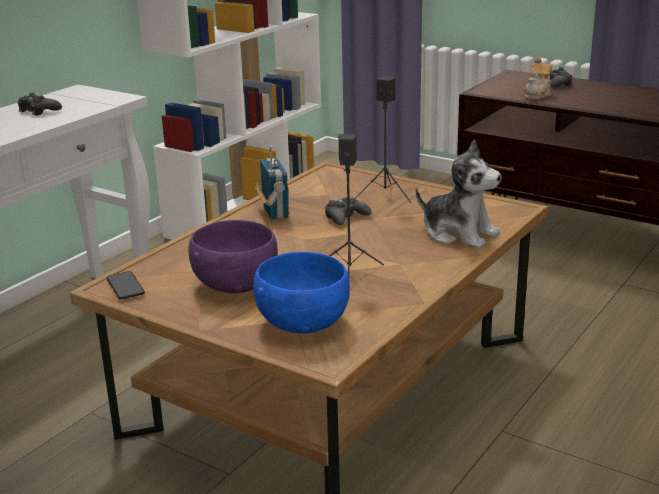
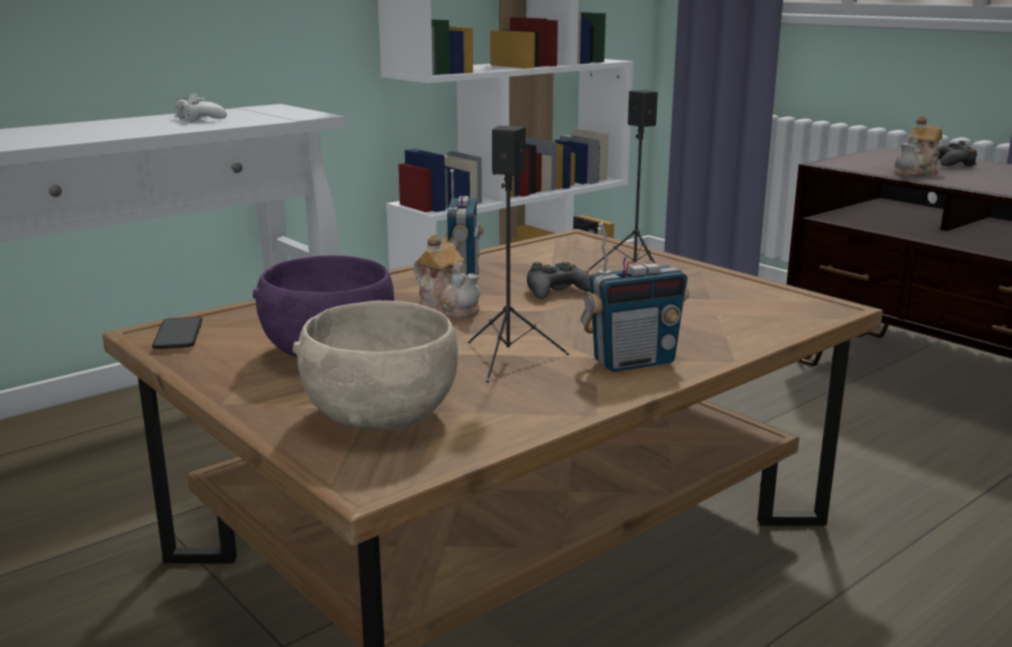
camera: 15 degrees right, 5 degrees down
black game controller [18,93,62,116] -> white game controller [175,95,227,122]
blue bowl [253,252,350,333] -> beige bowl [293,301,458,430]
plush toy [415,140,502,248] -> none
none -> teapot [414,234,480,318]
none -> radio [581,222,689,372]

